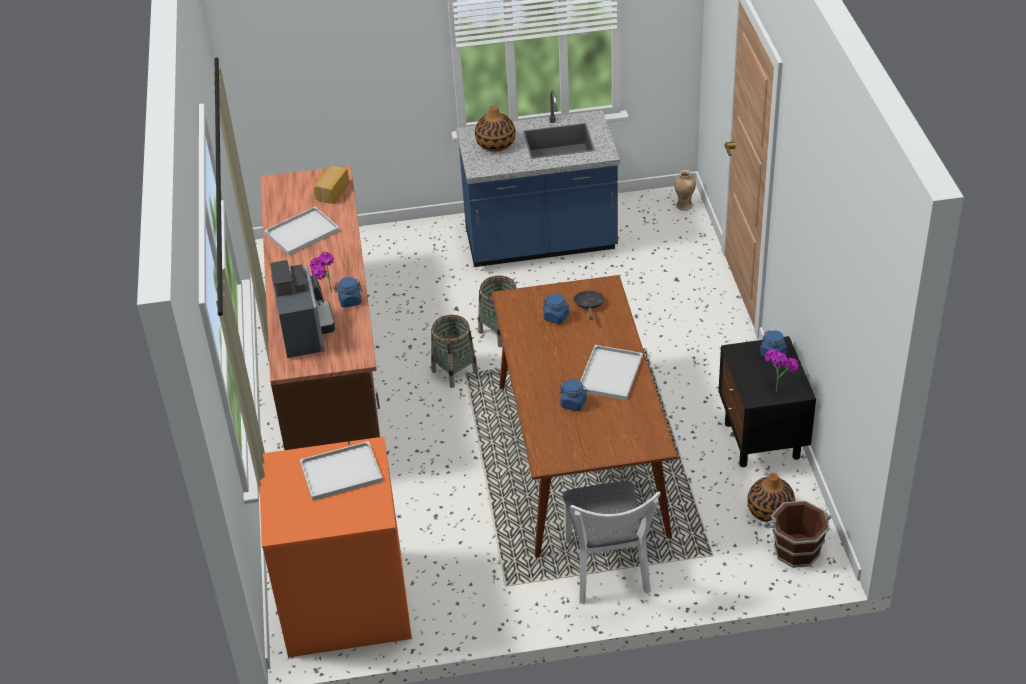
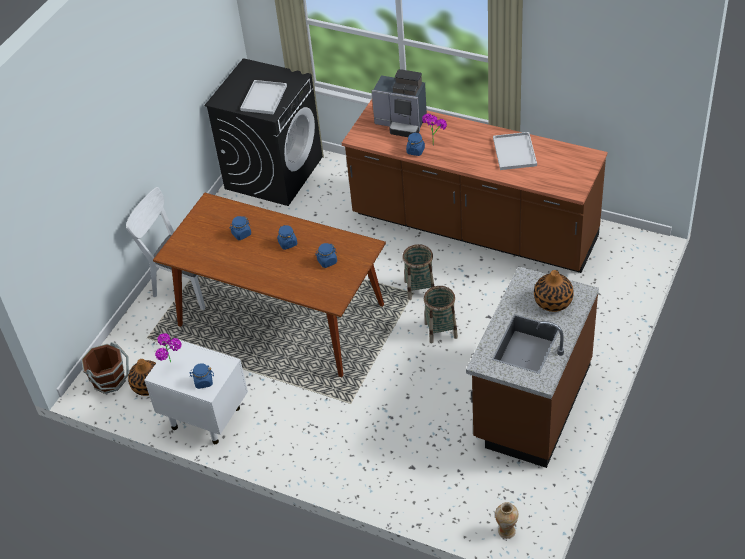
camera: 125 degrees right, 5 degrees up
orange washing machine [259,437,412,657] -> black washing machine [204,58,323,206]
bread [314,166,349,204] -> none
blue counter [456,90,620,267] -> brown counter [466,266,599,468]
black frying pan [573,291,605,320] -> none
white tray [580,345,643,400] -> none
black nightstand [718,336,816,467] -> white nightstand [144,340,248,444]
none -> blue jar [277,225,297,250]

